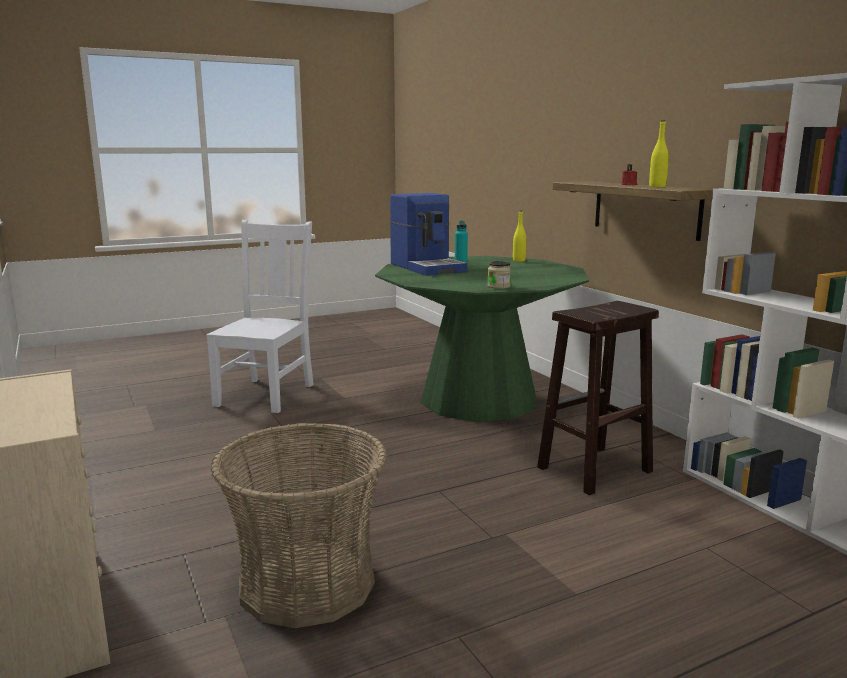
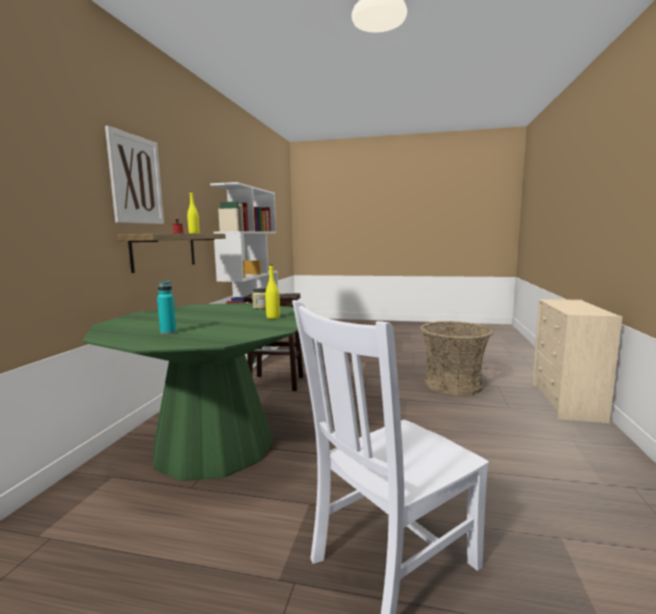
camera: 140 degrees left, 5 degrees down
coffee machine [390,193,467,276] -> none
yellow bottle [513,210,526,262] -> yellow bottle moved to [265,264,280,319]
none -> picture [105,126,164,224]

